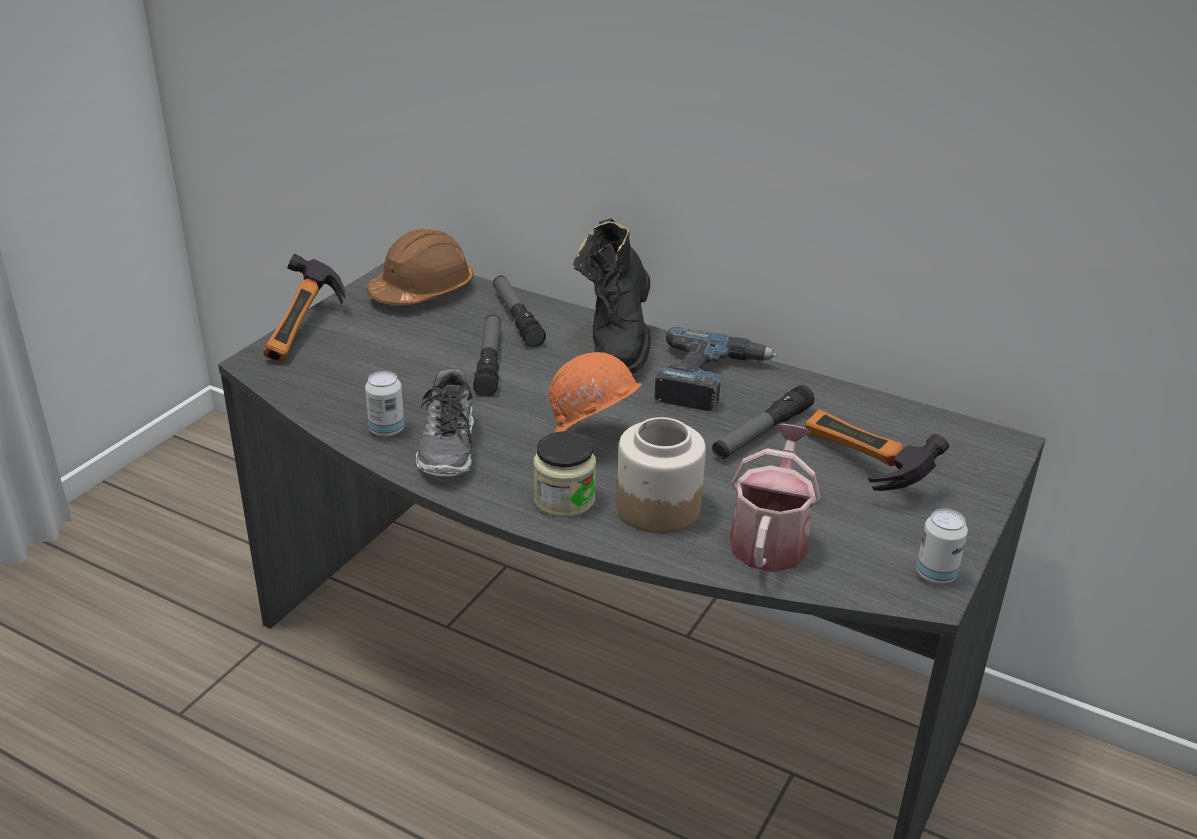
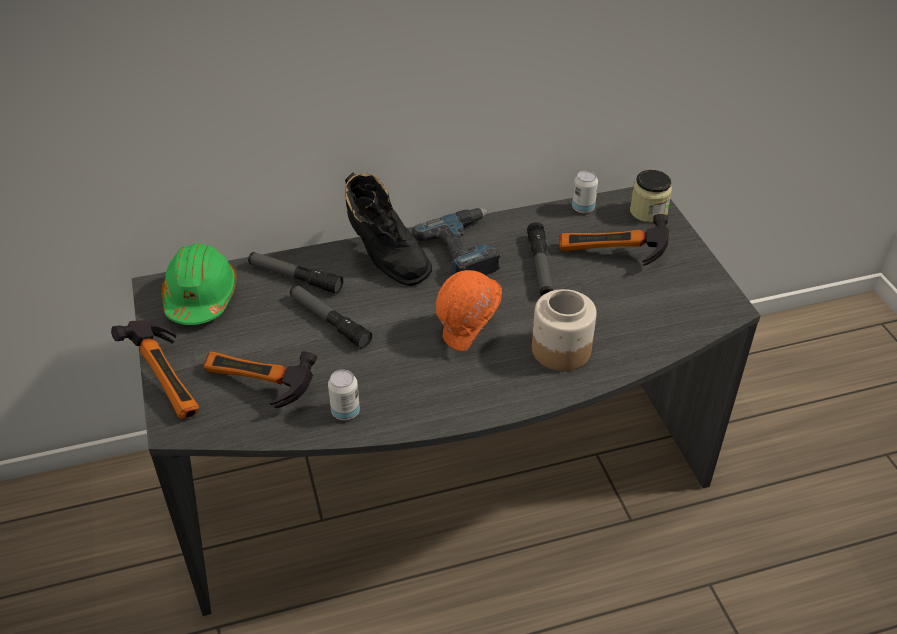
camera: 45 degrees left, 10 degrees up
brown hard hat [367,229,474,305] -> green hard hat [161,243,236,325]
shoe [416,369,474,476] -> none
jar [534,431,596,517] -> jar moved to [630,170,672,223]
watering can [730,424,821,572] -> none
can [916,509,968,584] -> can moved to [572,170,598,213]
none -> hammer [203,351,317,408]

